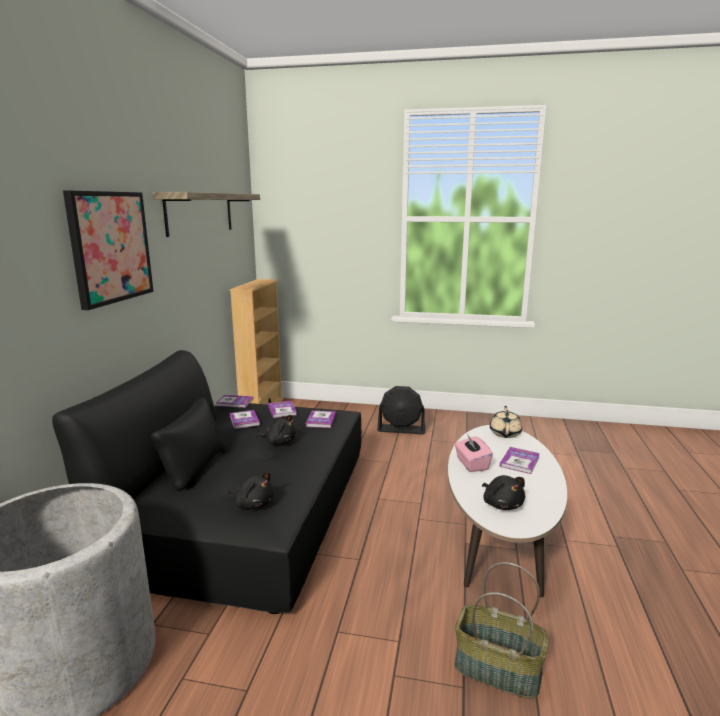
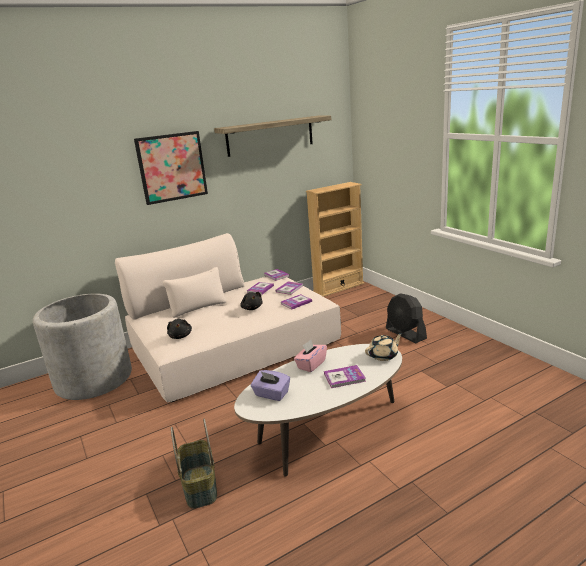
camera: 50 degrees right, 5 degrees up
black sofa [52,350,361,614] -> beige sofa [115,233,341,402]
black plush toy [482,475,525,510] -> purple tissue box [251,370,290,401]

